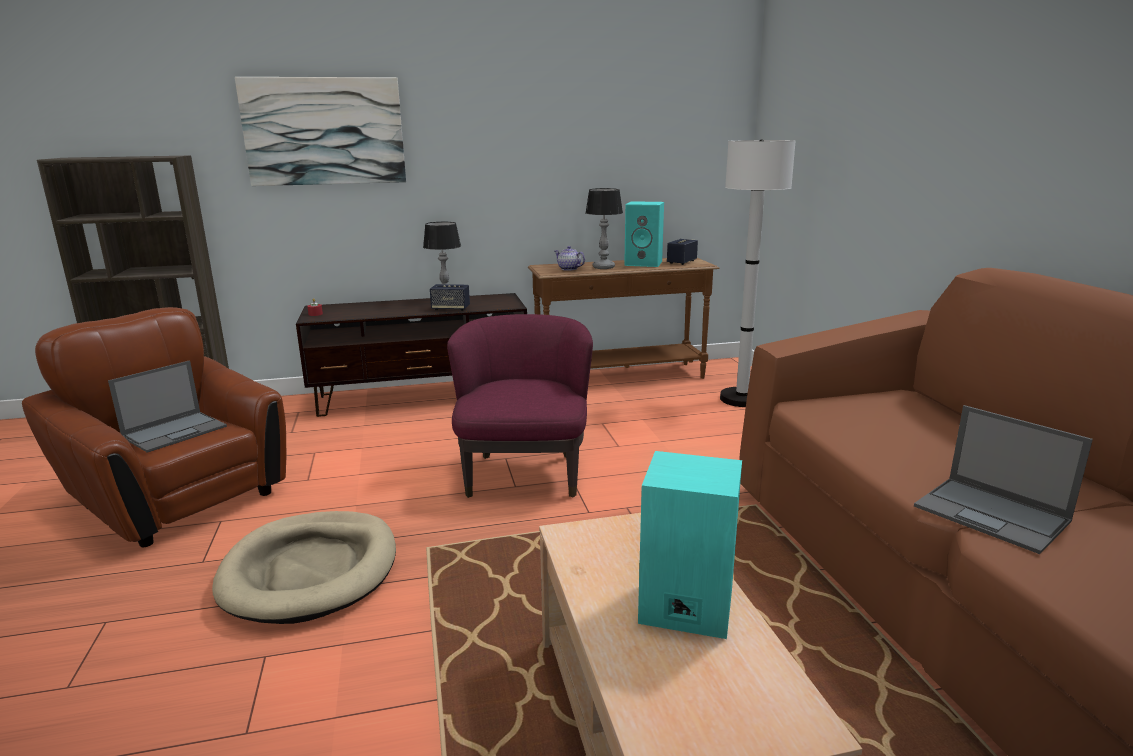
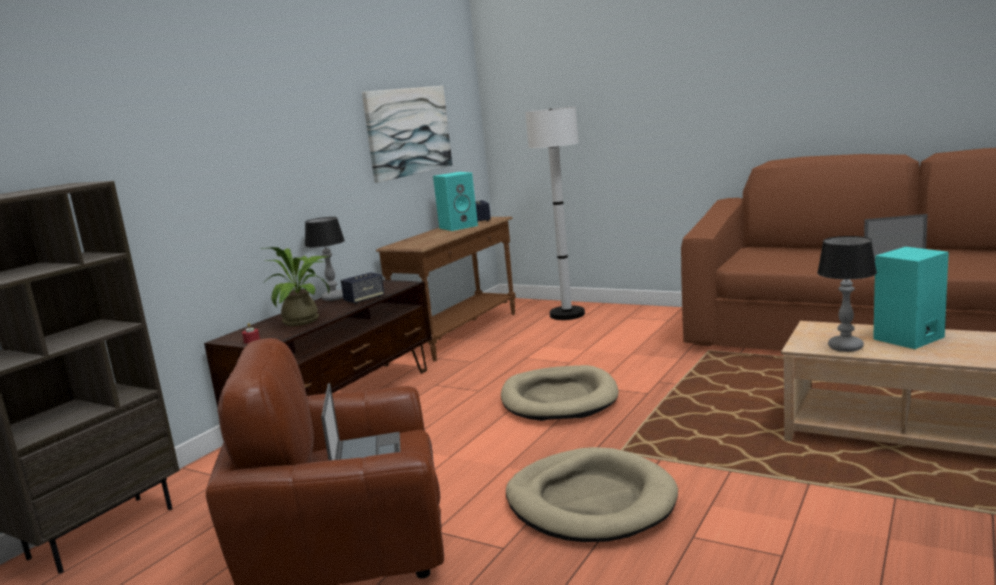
camera: 45 degrees left, 5 degrees down
picture [235,77,406,186] -> picture moved to [362,86,452,183]
purple armchair [447,314,593,498] -> beige dog bed [501,365,619,421]
teapot [555,246,585,271] -> none
table lamp [586,188,623,269] -> table lamp moved to [817,236,877,352]
none -> potted plant [262,247,329,326]

